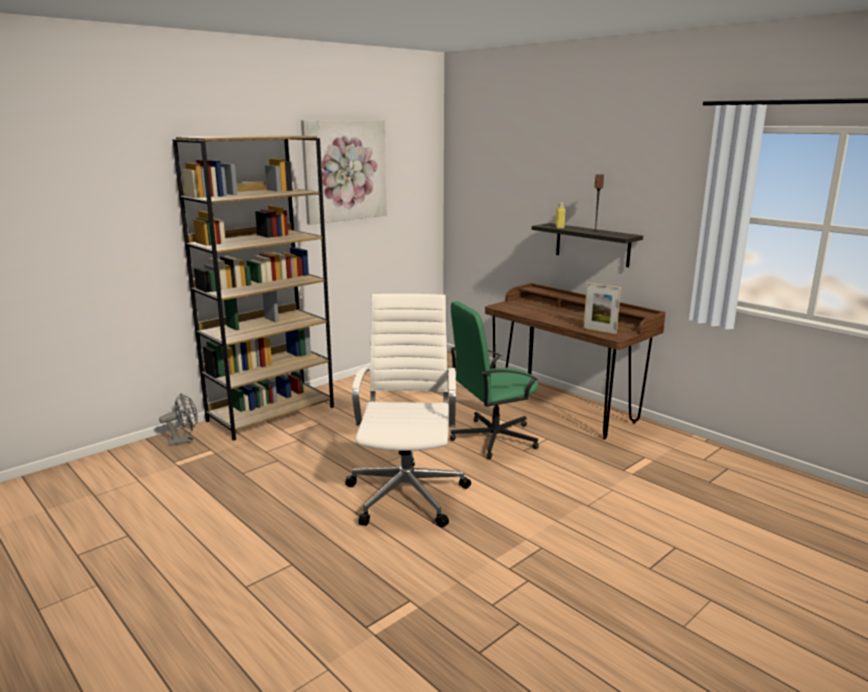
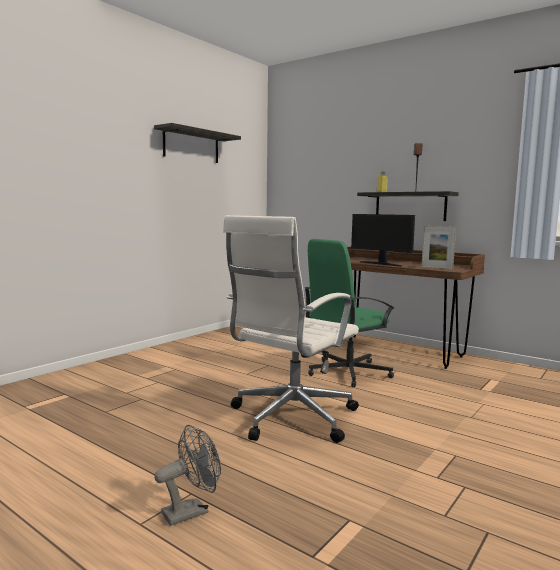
camera: 10 degrees left, 10 degrees down
grey fan [159,393,198,446] -> grey fan moved to [154,425,221,526]
brown bookcase [172,135,334,441] -> none
picture [301,120,387,225] -> shelf [154,123,241,163]
white office chair [345,294,471,527] -> white office chair turned 135 degrees counterclockwise [223,215,359,443]
none -> monitor [351,214,415,267]

